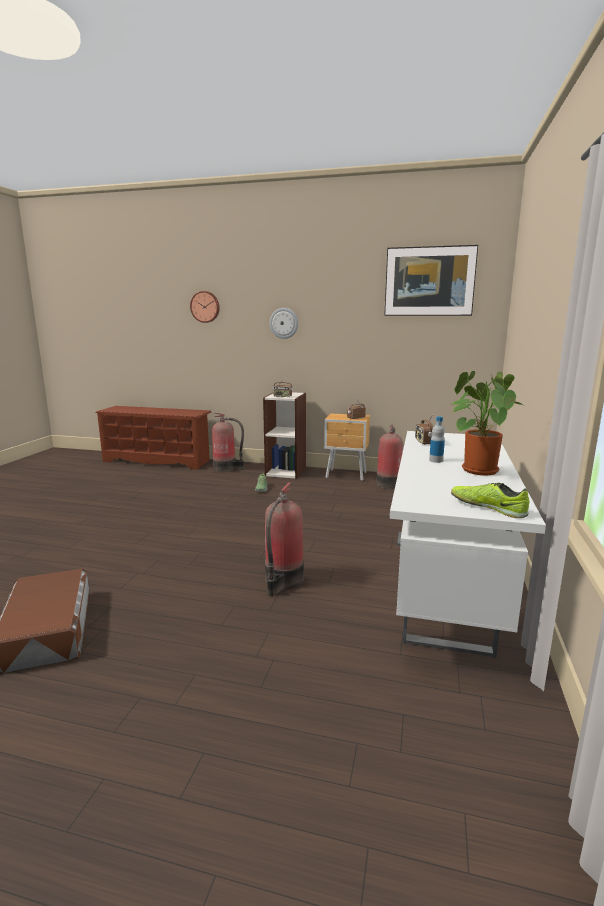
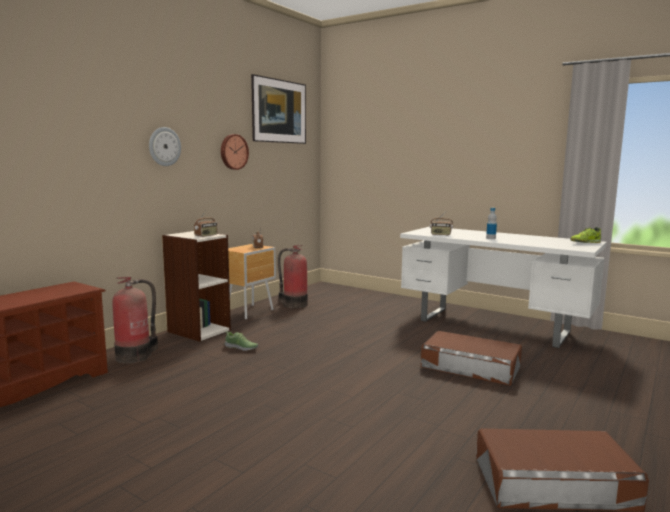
camera: 70 degrees left, 5 degrees down
wall clock [190,291,220,323] -> wall clock moved to [221,134,249,170]
fire extinguisher [265,482,304,596] -> brown storage box [421,331,522,386]
potted plant [451,371,525,475] -> none

